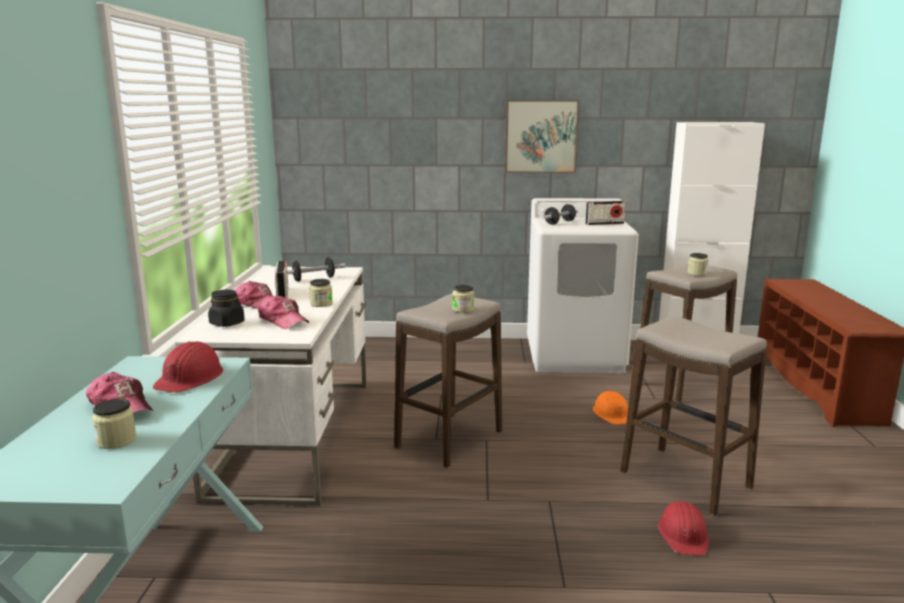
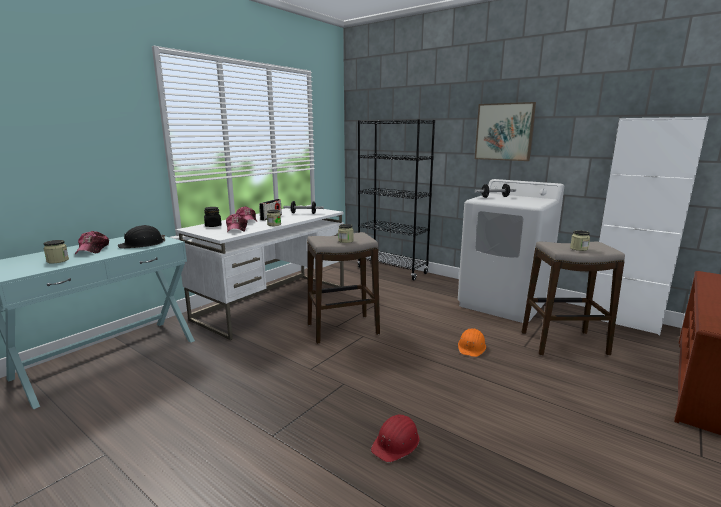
camera: 35 degrees right, 0 degrees up
red hard hat [152,341,223,392] -> black hard hat [118,225,165,249]
radio [585,201,626,225] -> none
stool [620,316,767,515] -> none
none -> black bookcase [357,119,435,280]

